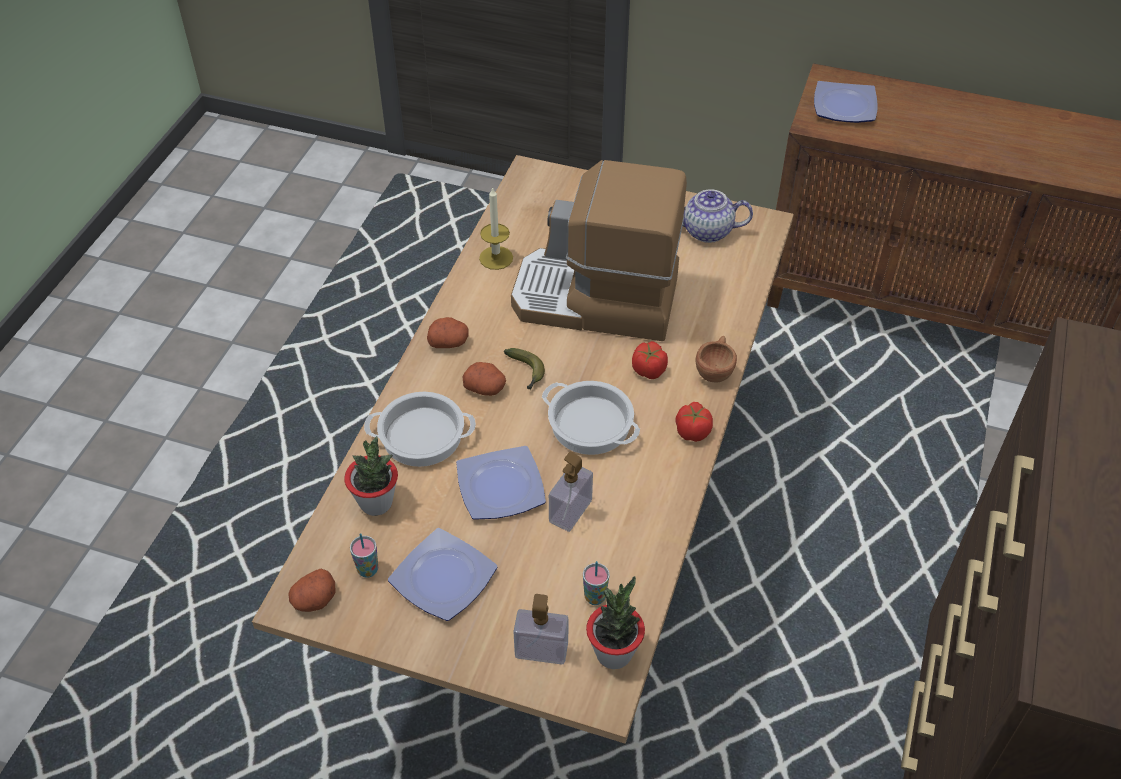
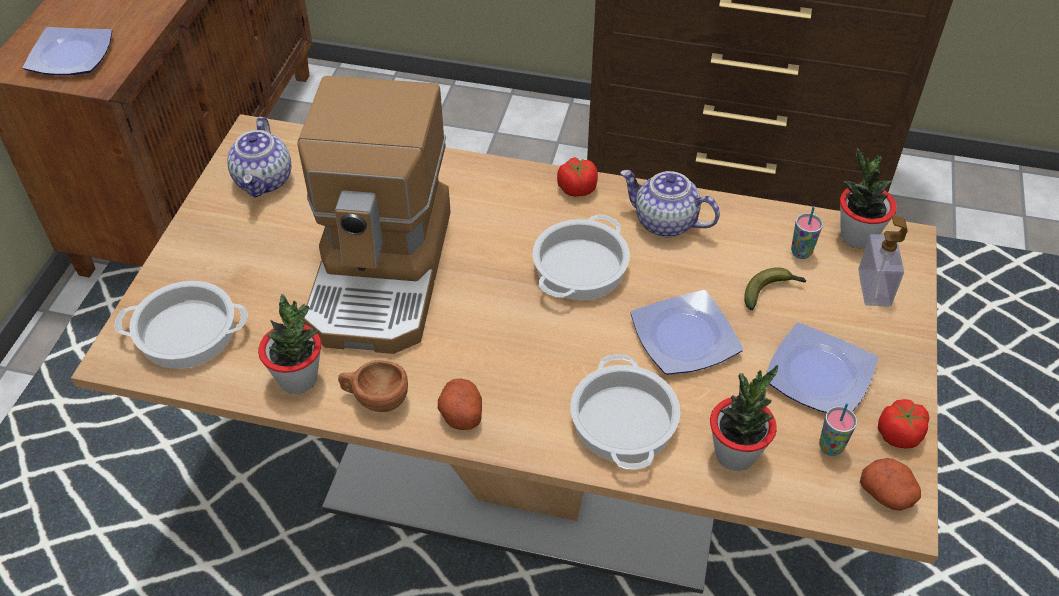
camera: 95 degrees left, 0 degrees up
potato [463,362,506,396] -> none
candle [479,187,513,270] -> potted plant [258,294,321,394]
banana [504,348,545,390] -> banana moved to [744,267,806,310]
soap dispenser [549,451,593,532] -> none
tomato [632,341,668,379] -> tomato moved to [878,399,929,449]
brown cup [695,336,737,382] -> brown cup moved to [338,360,408,412]
none -> cooking pot [114,281,247,369]
none -> teapot [620,170,720,237]

